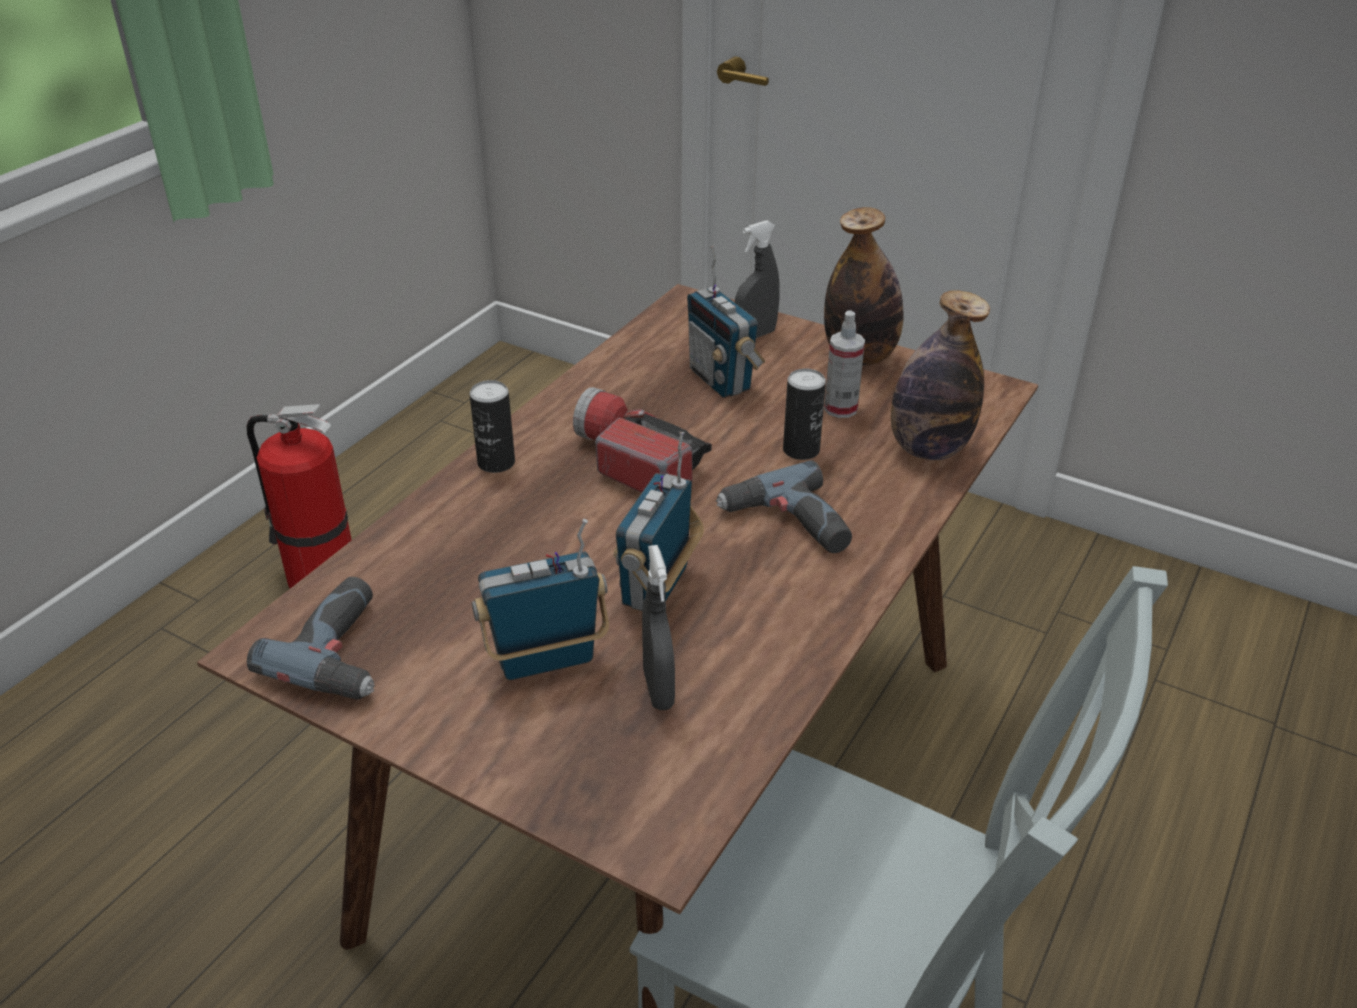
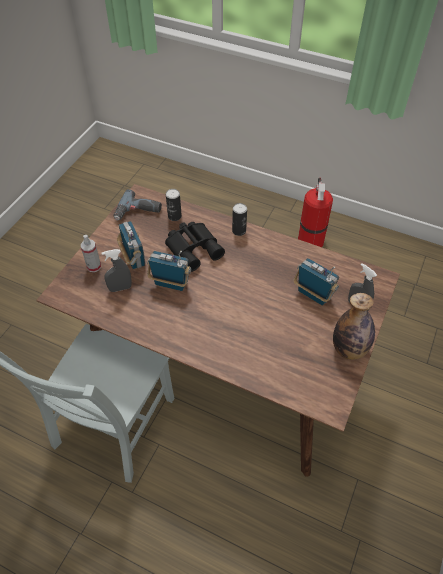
camera: 85 degrees right, 15 degrees up
flashlight [573,387,712,493] -> none
radio [687,246,765,398] -> radio turned 75 degrees clockwise [294,258,339,306]
power drill [716,460,852,553] -> none
can [783,369,826,460] -> can moved to [166,189,182,221]
spray bottle [824,311,865,418] -> spray bottle moved to [81,235,101,272]
bottle [891,290,990,460] -> none
none -> black binoculars [165,222,225,272]

